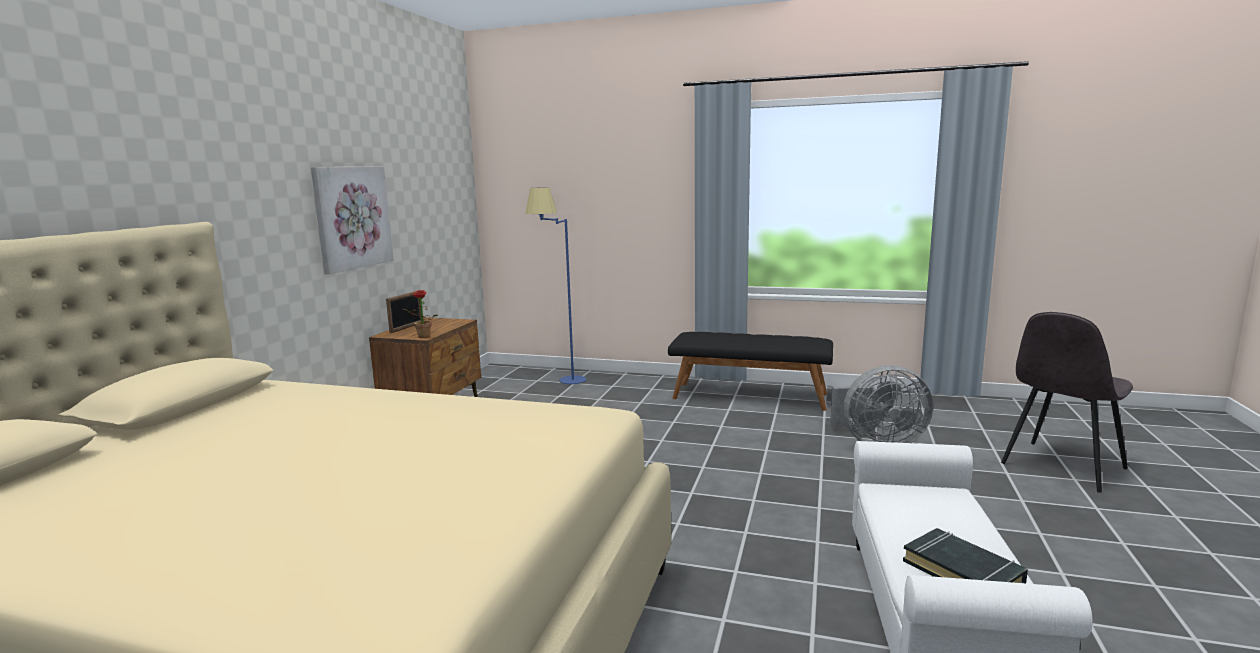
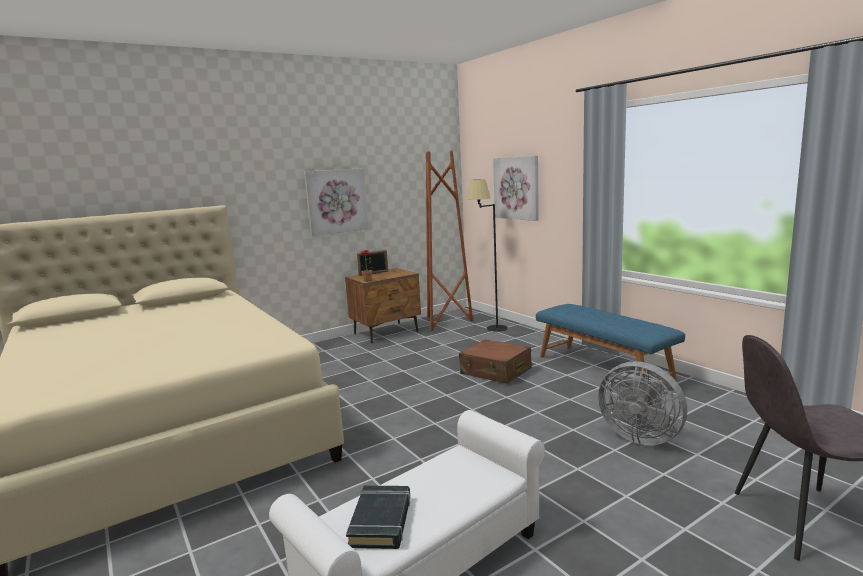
camera: 40 degrees right, 0 degrees up
blue floor lamp [525,187,587,384] -> black floor lamp [467,179,508,332]
black bench [668,332,833,411] -> blue bench [536,304,685,382]
none -> brown clothes rack [426,150,473,331]
none -> brown suitcase [459,340,532,384]
none -> picture [493,156,539,221]

